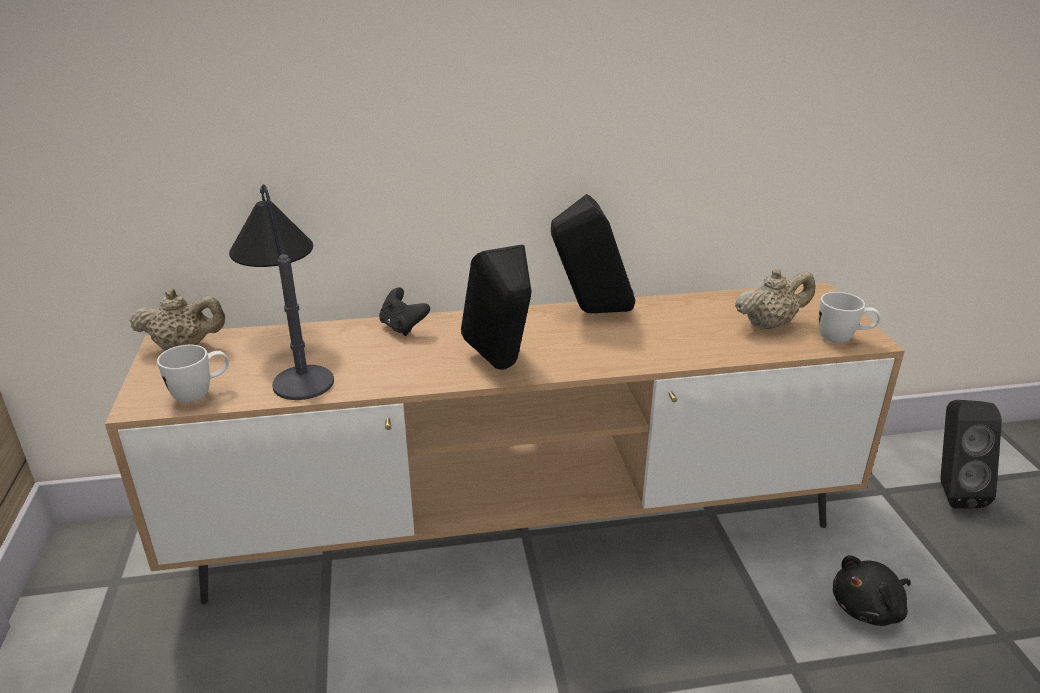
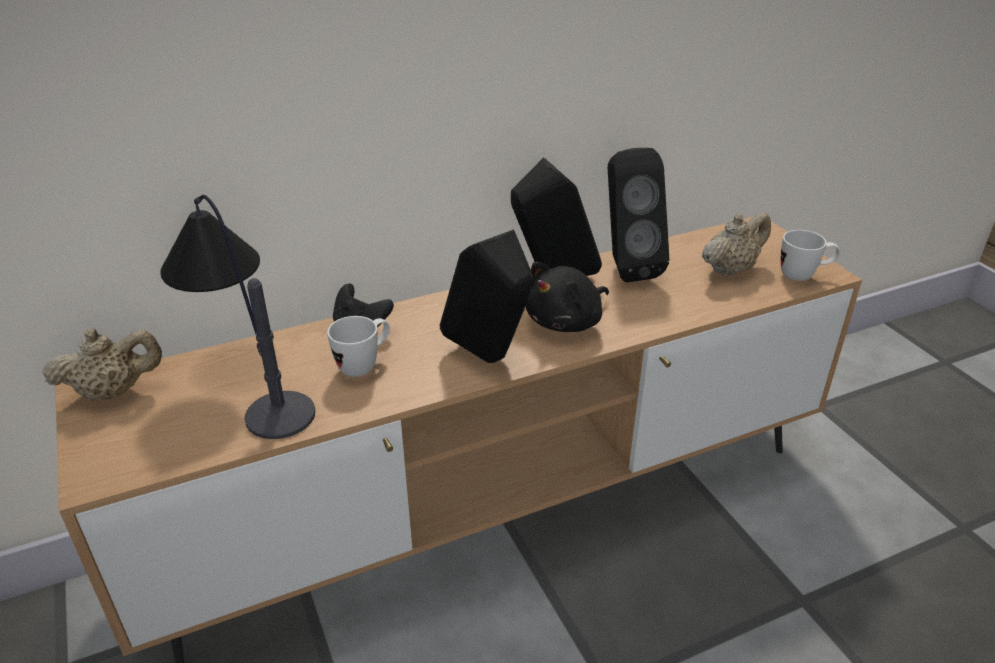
camera: 15 degrees left, 5 degrees up
white mug [157,345,229,403] -> white mug moved to [327,316,390,377]
black plush toy [833,555,911,626] -> black plush toy moved to [526,262,609,332]
black speaker [940,400,1002,508] -> black speaker moved to [608,148,670,283]

